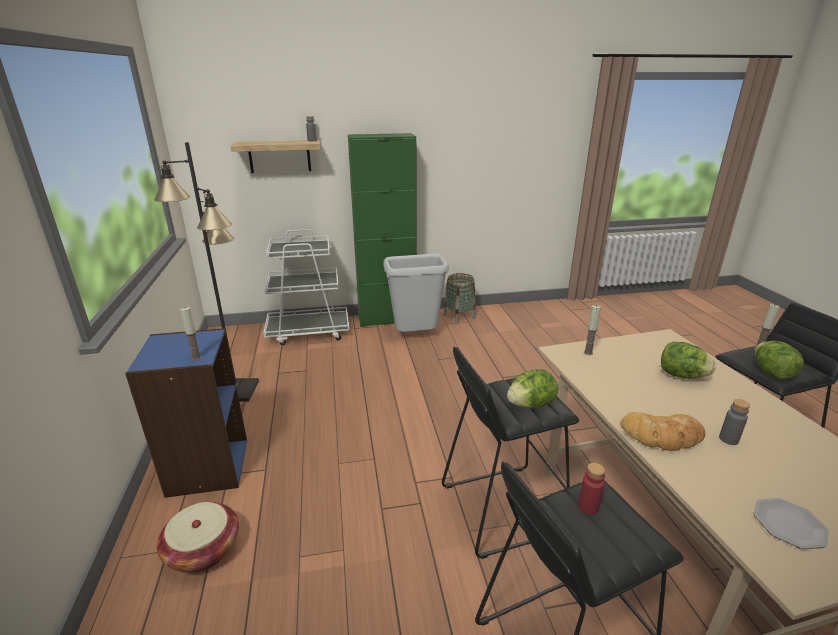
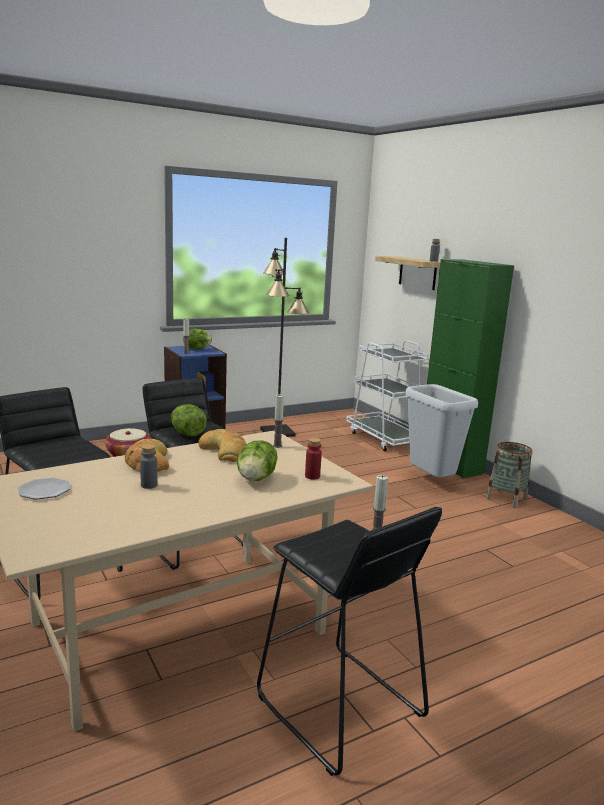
camera: 70 degrees right, 10 degrees down
red bottle [578,463,605,515] -> red bottle moved to [305,438,322,480]
lettuce [755,341,804,380] -> lettuce moved to [183,328,212,349]
none -> bread [198,429,246,462]

